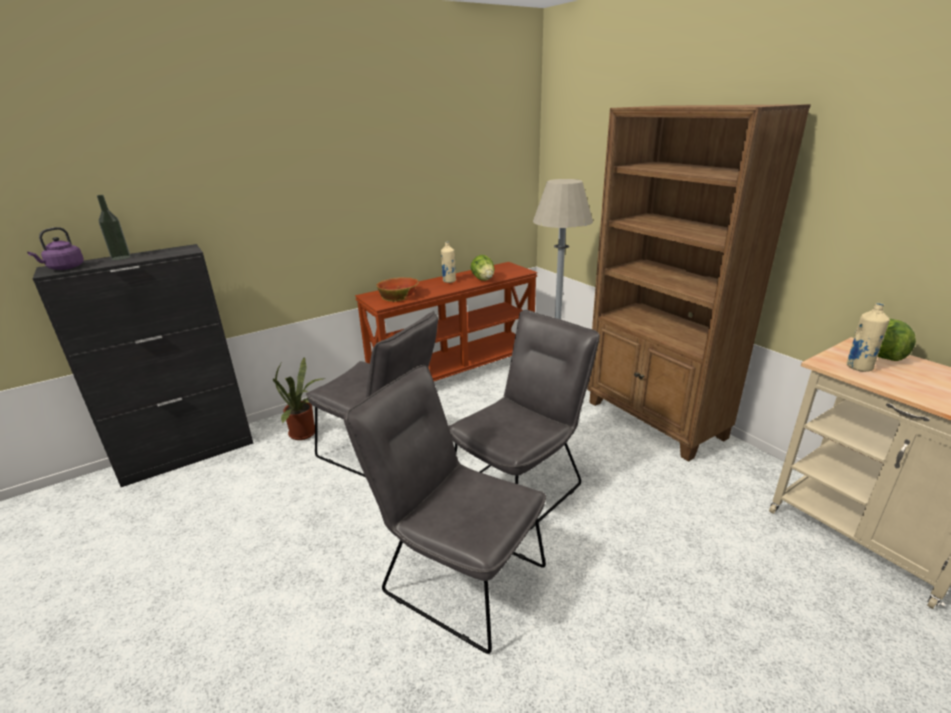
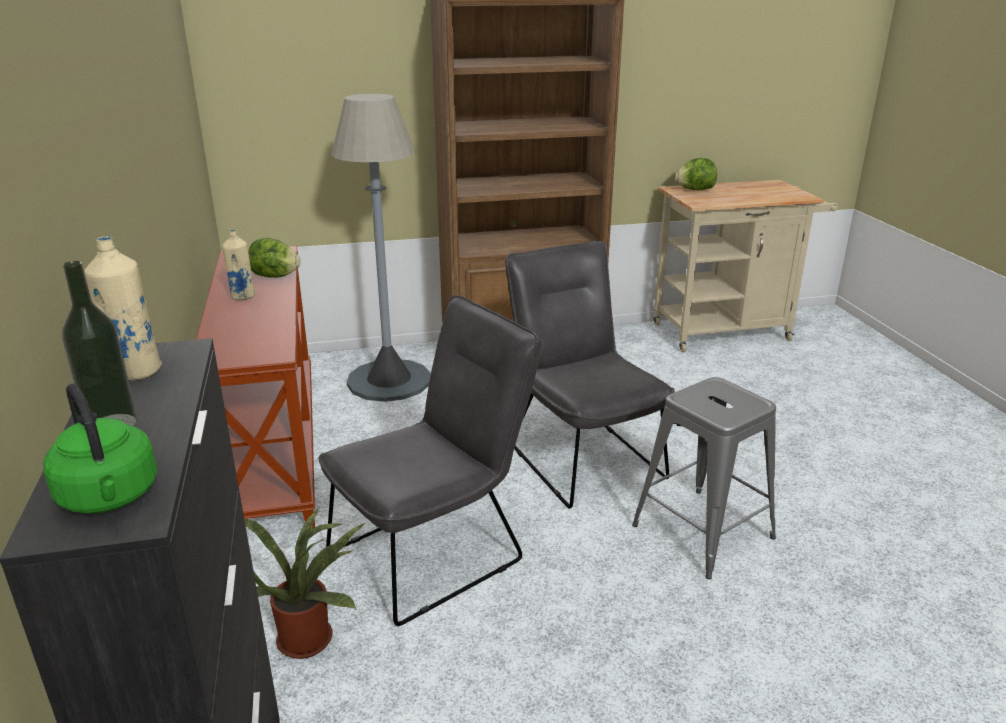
camera: 70 degrees left, 0 degrees up
purple kettle [27,227,84,270] -> green kettle [43,383,157,514]
grey chair [344,365,546,654] -> grey stool [632,377,776,579]
bowl [377,277,419,301] -> none
beige bottle [847,303,890,372] -> beige bottle moved to [85,236,162,381]

